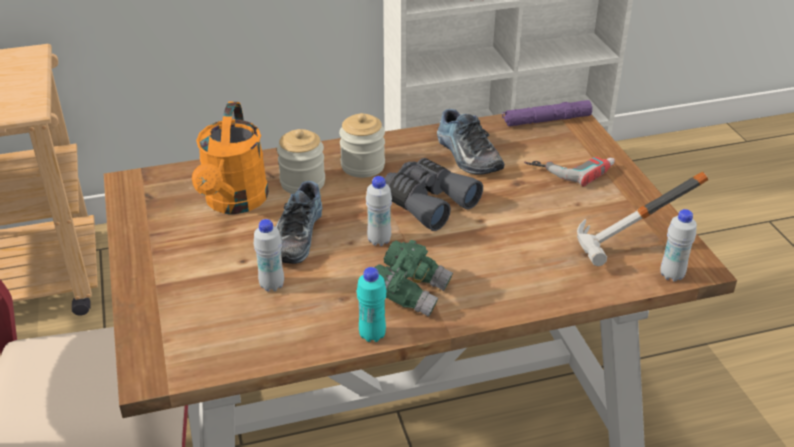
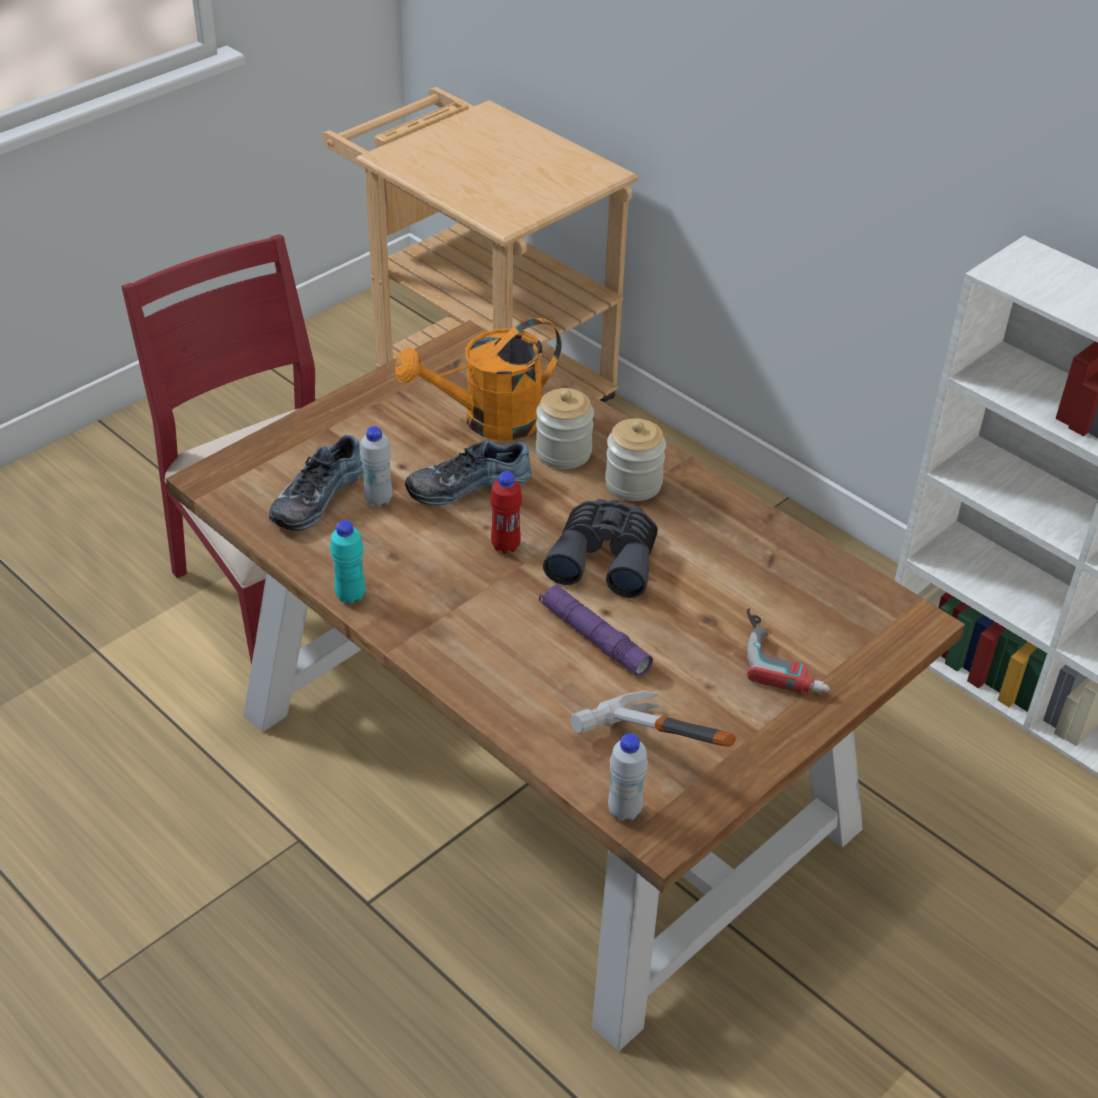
camera: 60 degrees right, 5 degrees up
white bottle [366,176,392,246] -> red bottle [490,472,522,554]
green binoculars [375,240,453,317] -> none
shoe [437,109,504,174] -> shoe moved to [269,435,363,531]
purple flashlight [502,100,592,126] -> purple flashlight moved to [539,584,653,677]

